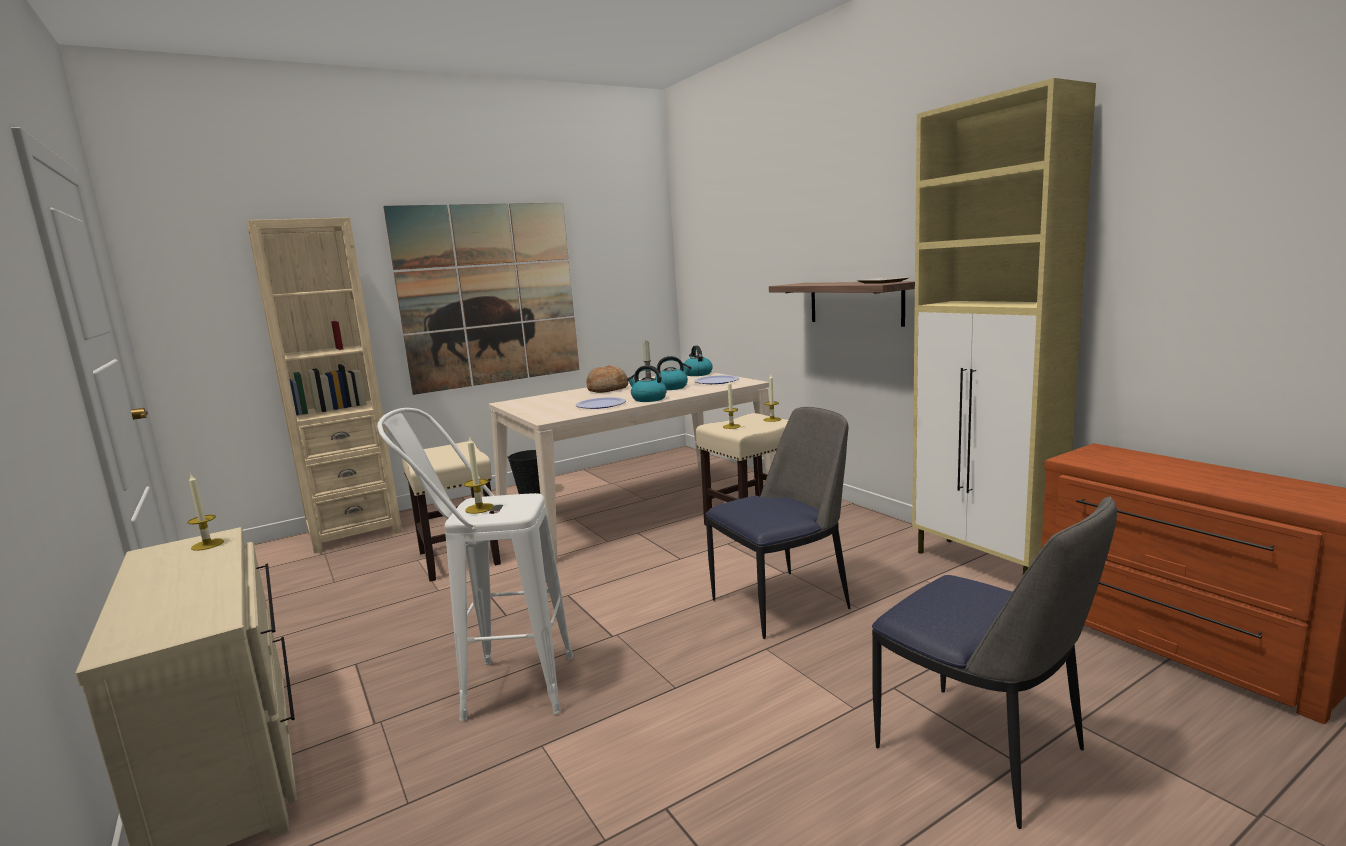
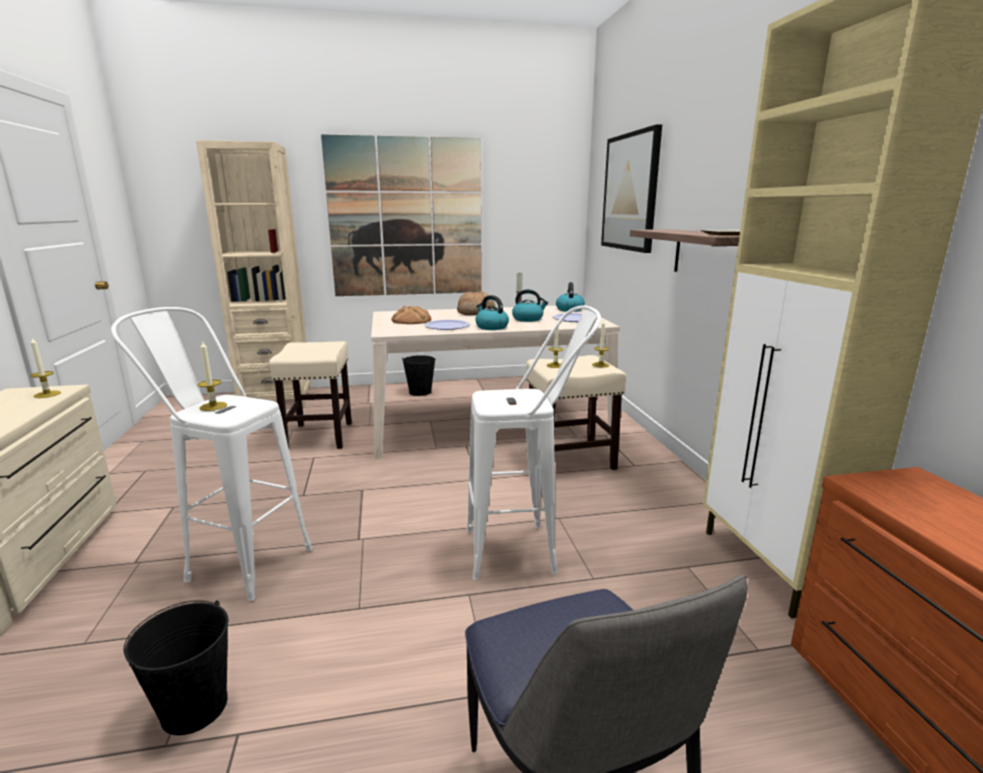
camera: 20 degrees right, 5 degrees up
chair [706,407,850,639] -> white stool [467,305,601,580]
none -> black bucket [123,600,228,735]
none -> bread [391,306,431,324]
none -> picture [601,124,662,253]

